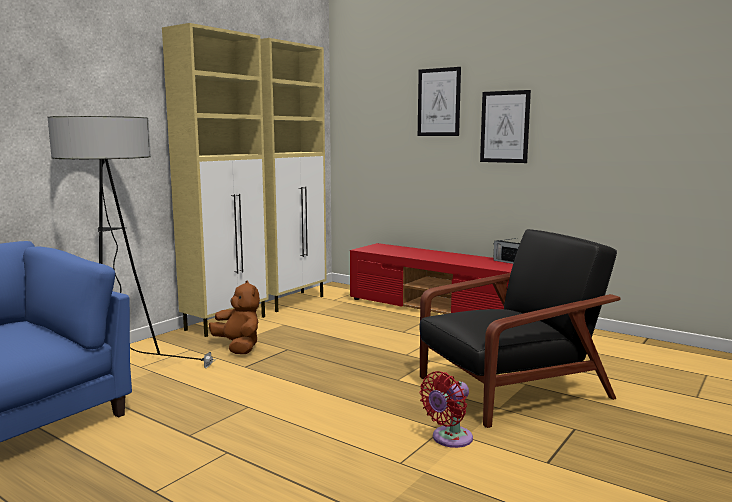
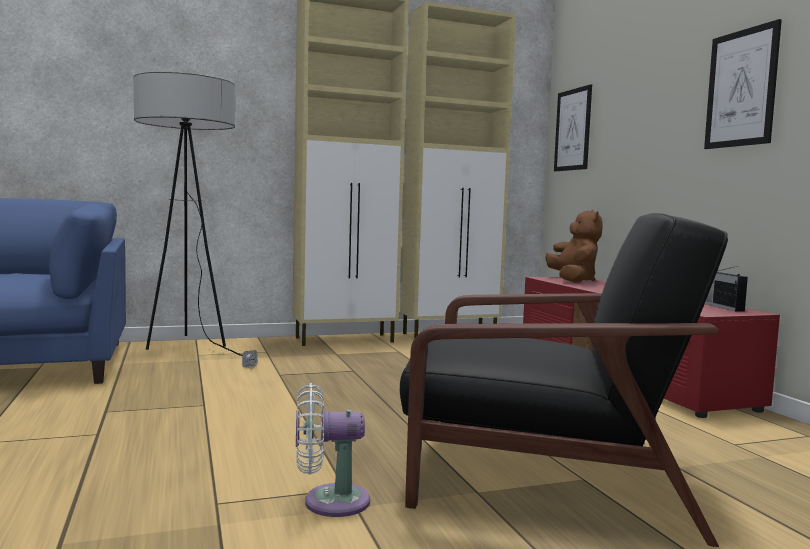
camera: 35 degrees right, 5 degrees down
brown plush toy [209,280,260,354] -> brown plush toy moved to [546,210,603,283]
picture [418,67,461,136] -> picture moved to [554,84,592,171]
red fan [420,371,473,448] -> white fan [296,383,370,517]

